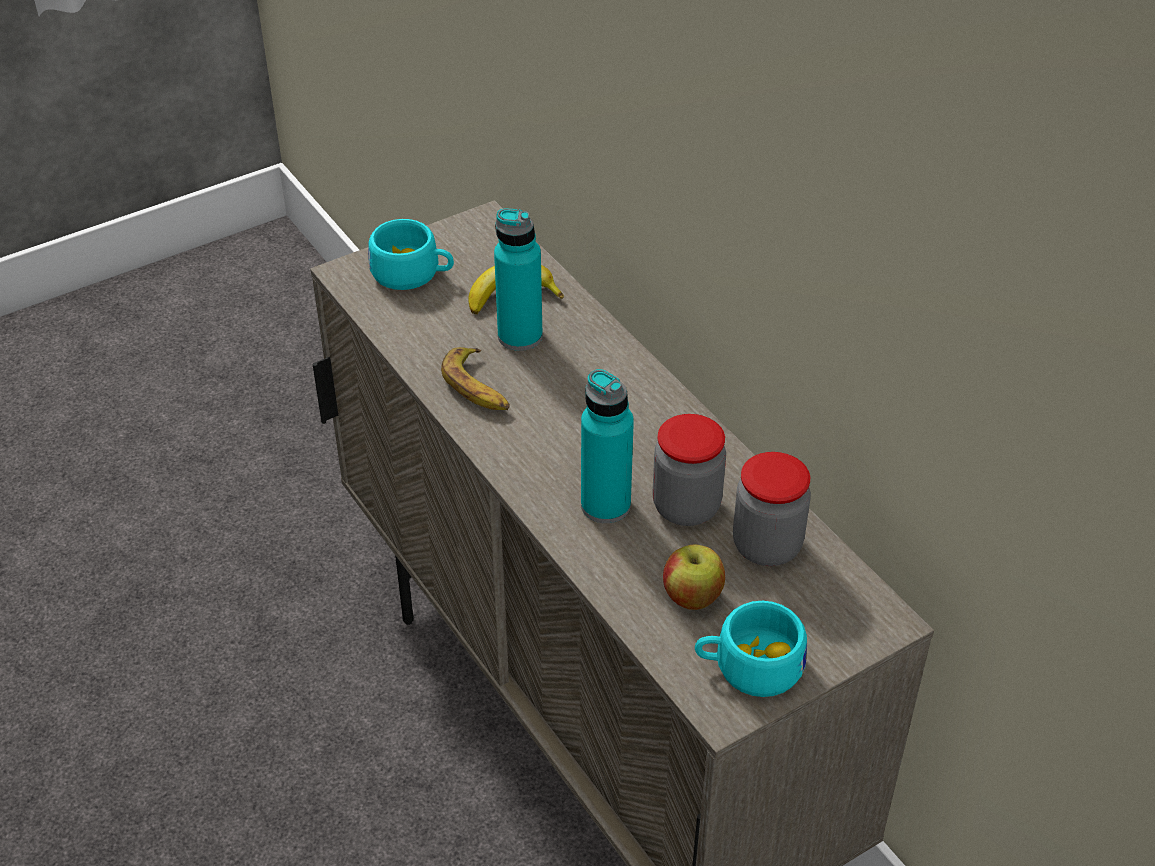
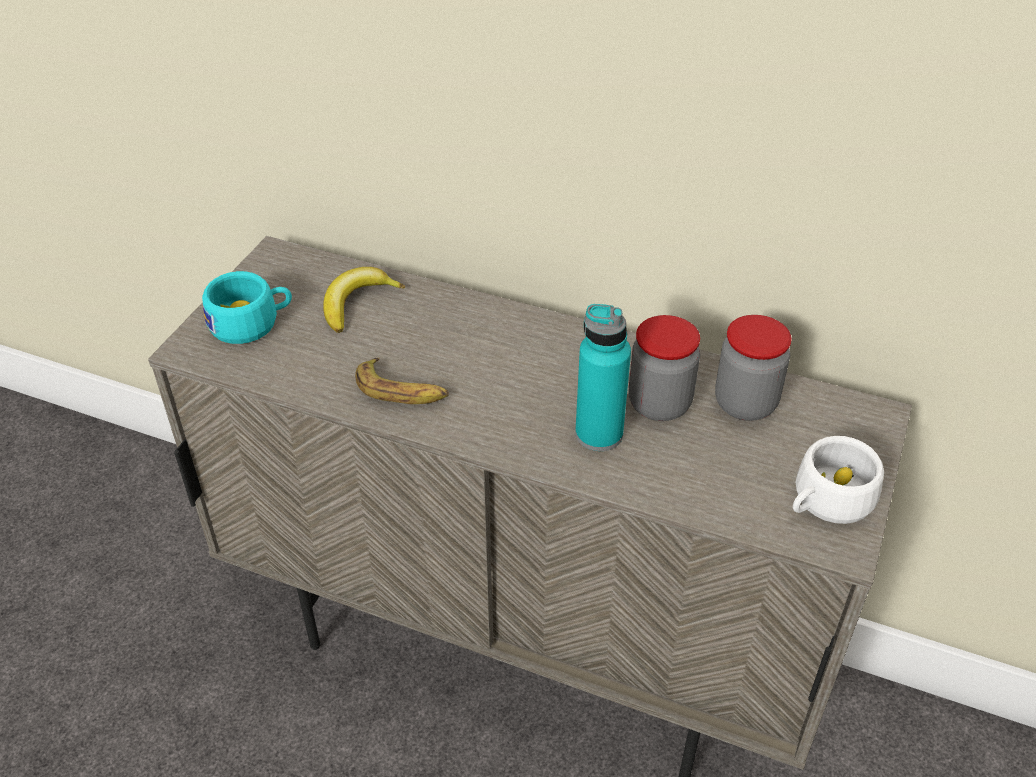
camera: 35 degrees left, 0 degrees up
turquoise bottle [494,208,543,351] -> none
apple [663,544,725,610] -> none
turquoise cup [695,601,807,697] -> white cup [793,436,884,524]

